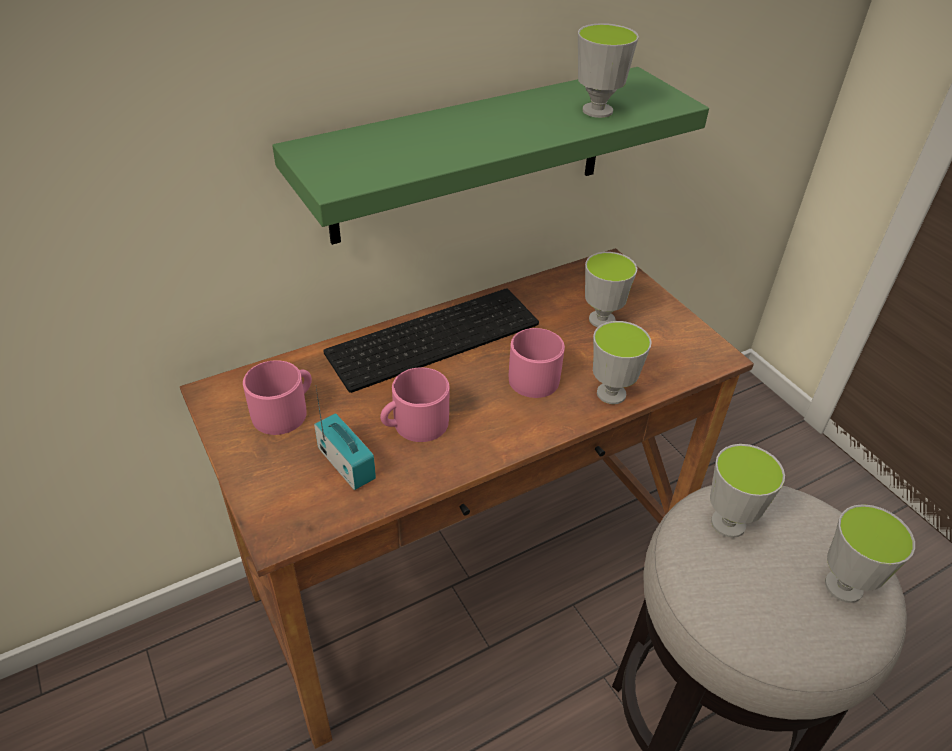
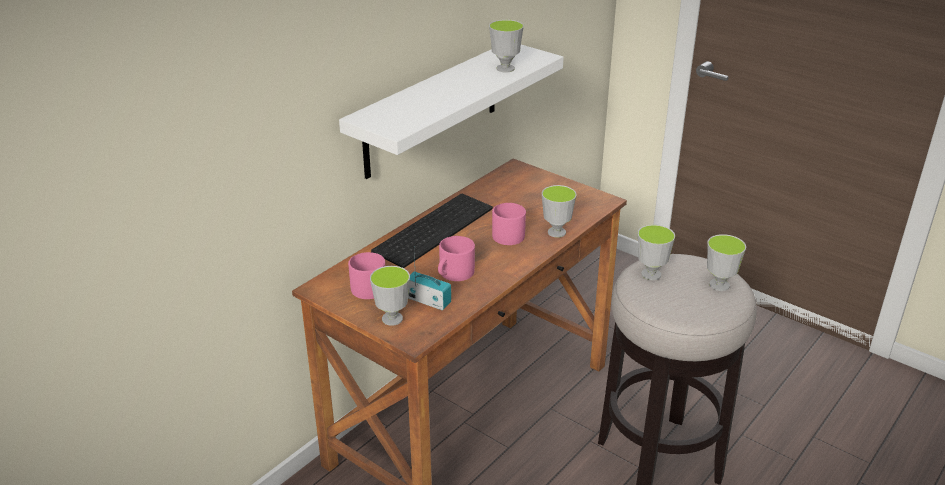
camera: 20 degrees left, 10 degrees down
green shelf [272,67,709,245] -> white shelf [339,45,564,179]
cup [585,252,637,327] -> cup moved to [370,266,410,326]

